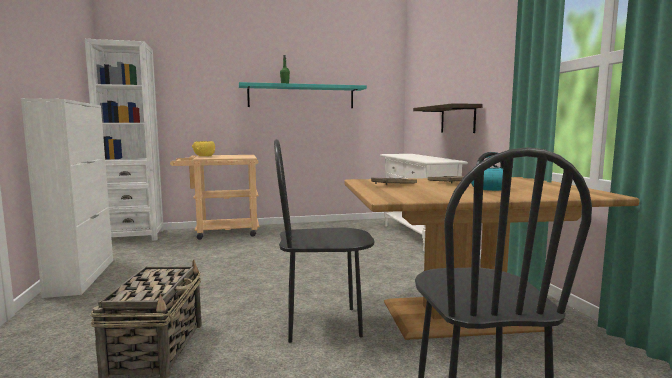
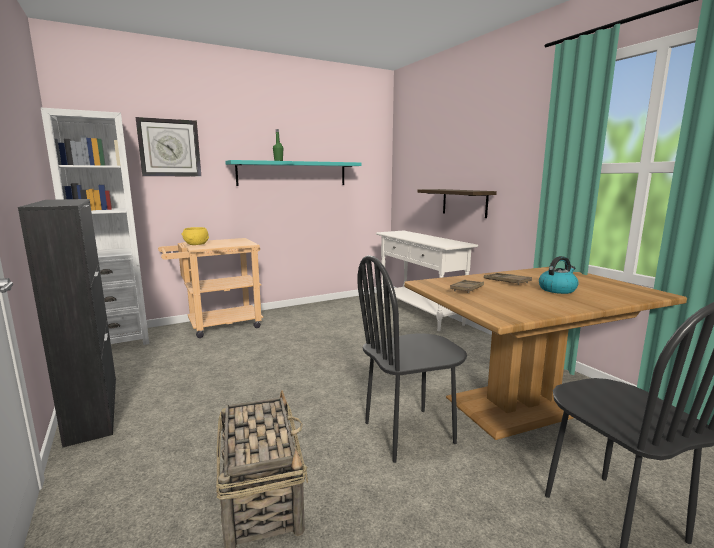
camera: 15 degrees left, 5 degrees up
white cabinet [21,98,113,298] -> black cabinet [18,199,116,448]
none -> wall clock [136,117,201,176]

